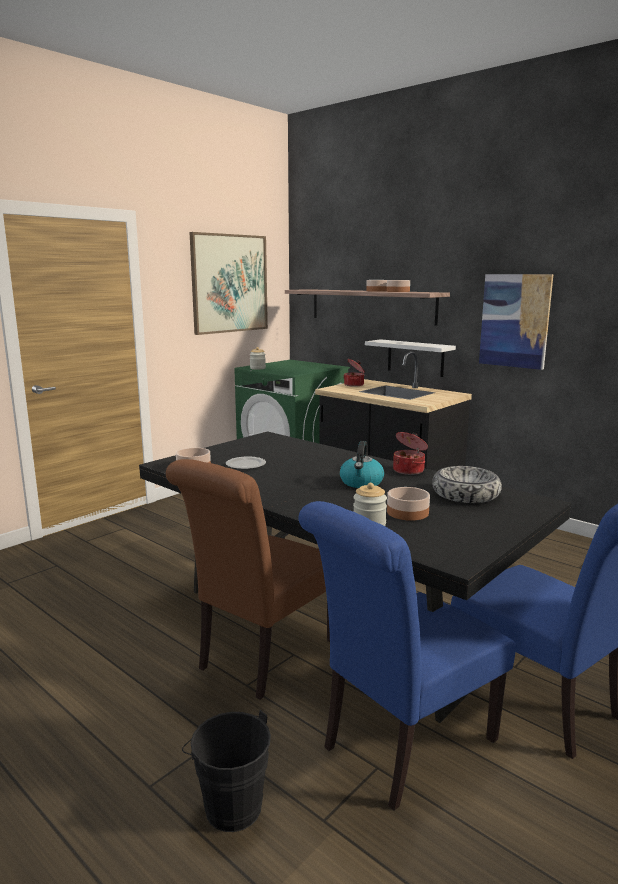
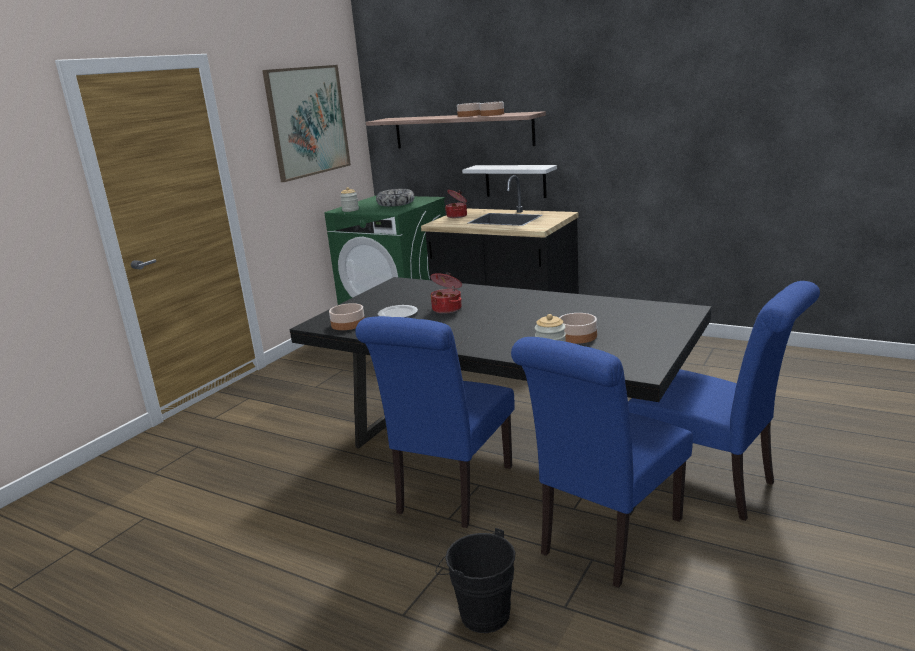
camera: 10 degrees left, 5 degrees up
brown chair [166,459,330,700] -> blue chair [355,316,515,528]
kettle [340,441,384,488] -> none
cooking pot [393,432,428,475] -> cooking pot moved to [430,272,462,314]
bowl [432,466,502,503] -> bowl moved to [376,189,414,207]
picture [479,274,553,370] -> none

